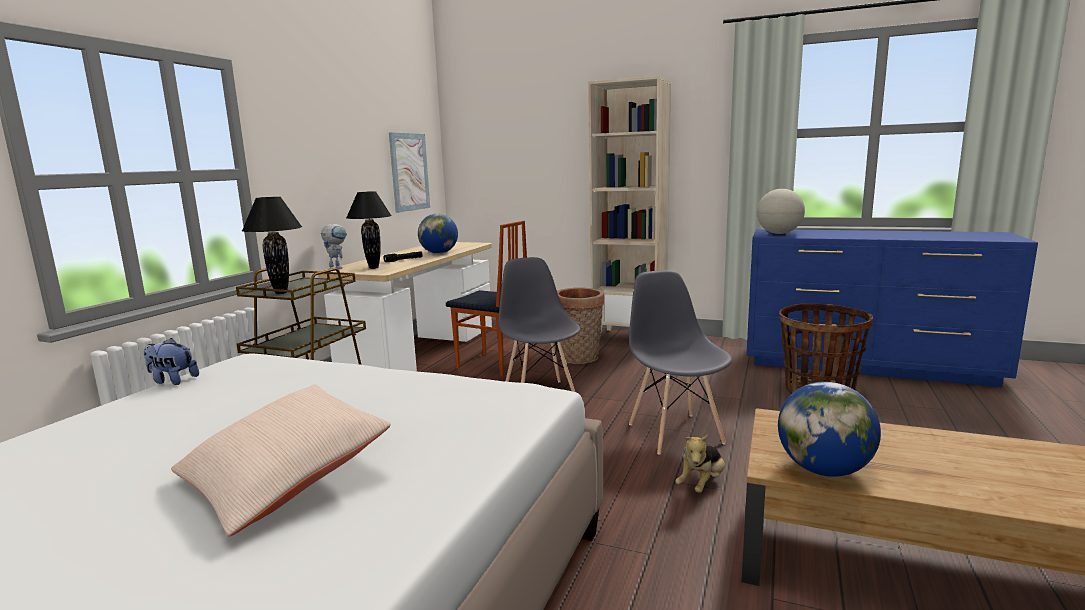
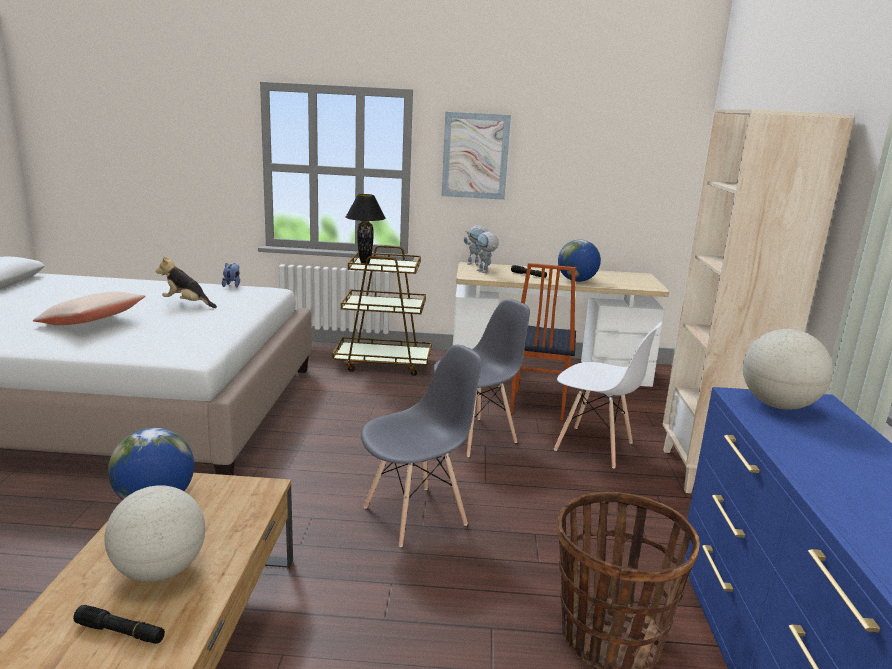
camera: 70 degrees right, 5 degrees up
black table lamp [346,191,392,269] -> toy robot [475,232,499,273]
picture [389,132,430,213] -> picture moved to [442,112,511,200]
basket [557,288,604,364] -> white chair [554,322,662,469]
plush toy [675,434,725,493] -> plush toy moved to [156,256,217,308]
none -> black flashlight [73,605,165,644]
none -> globe [104,485,205,582]

